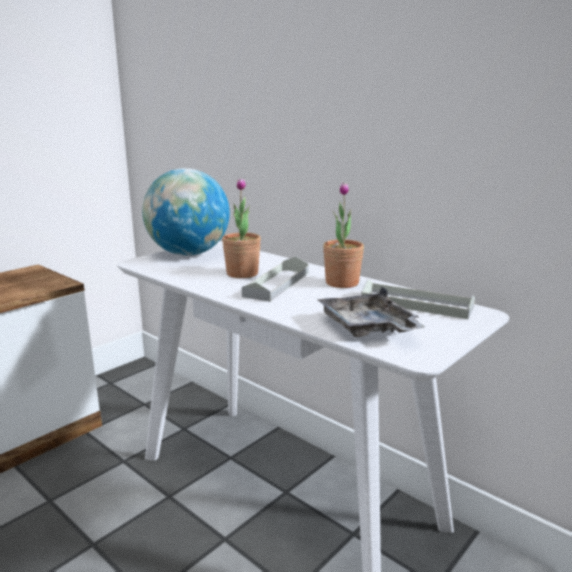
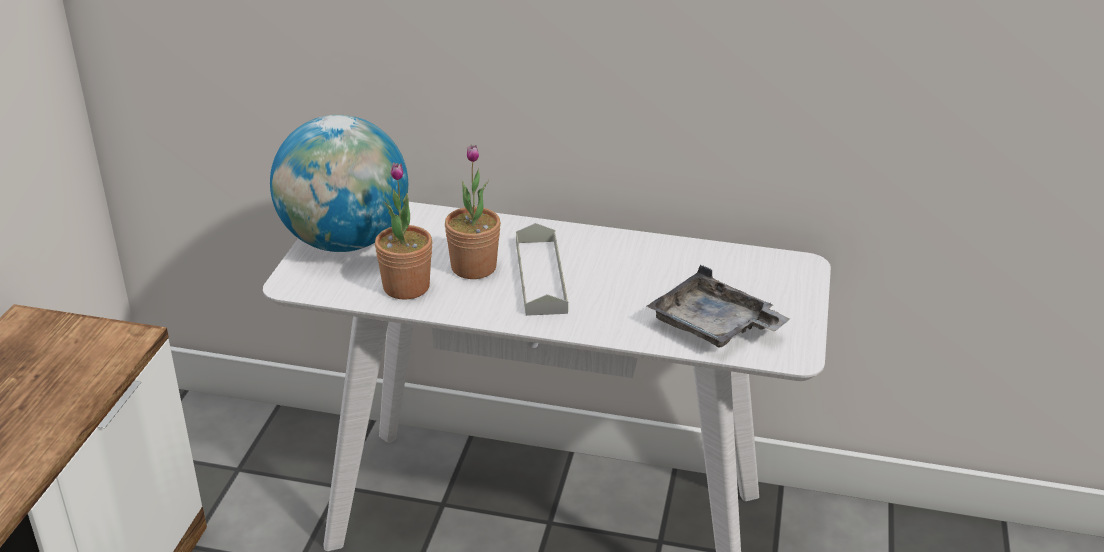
camera: 30 degrees left, 15 degrees up
potted plant [323,182,364,288] -> potted plant moved to [375,162,432,300]
grey tray [361,279,475,319] -> none

